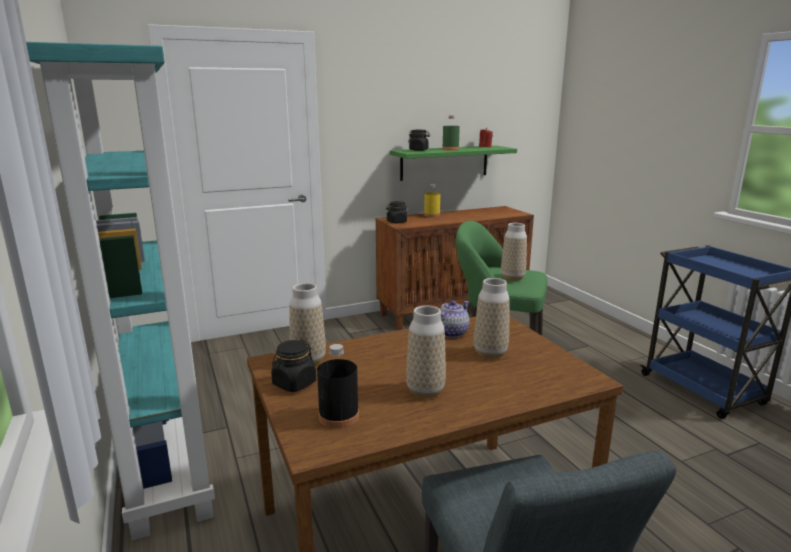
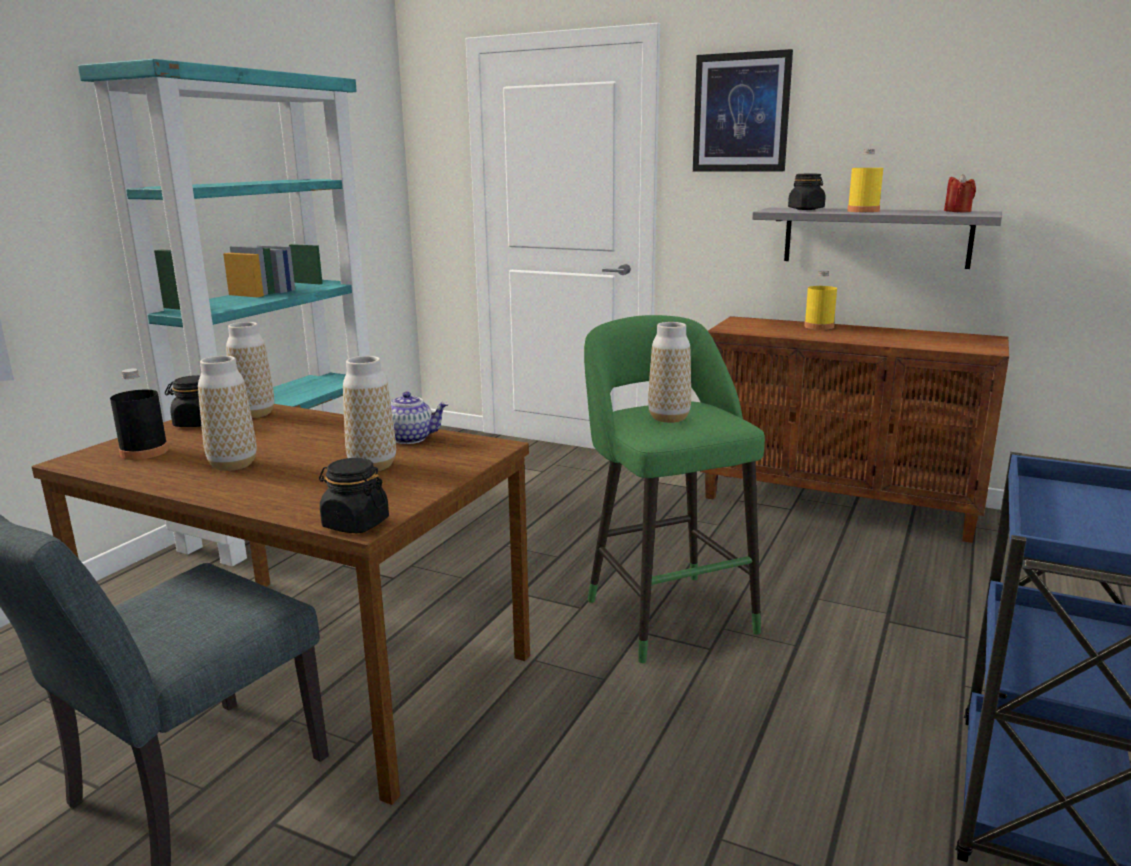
camera: 50 degrees right, 0 degrees up
black jar [386,201,407,223] -> black jar moved to [319,458,389,533]
green shelf [390,146,517,181] -> grey shelf [752,208,1002,269]
green bottle [442,116,460,150] -> yellow bottle [847,149,883,212]
none -> picture [693,49,793,171]

